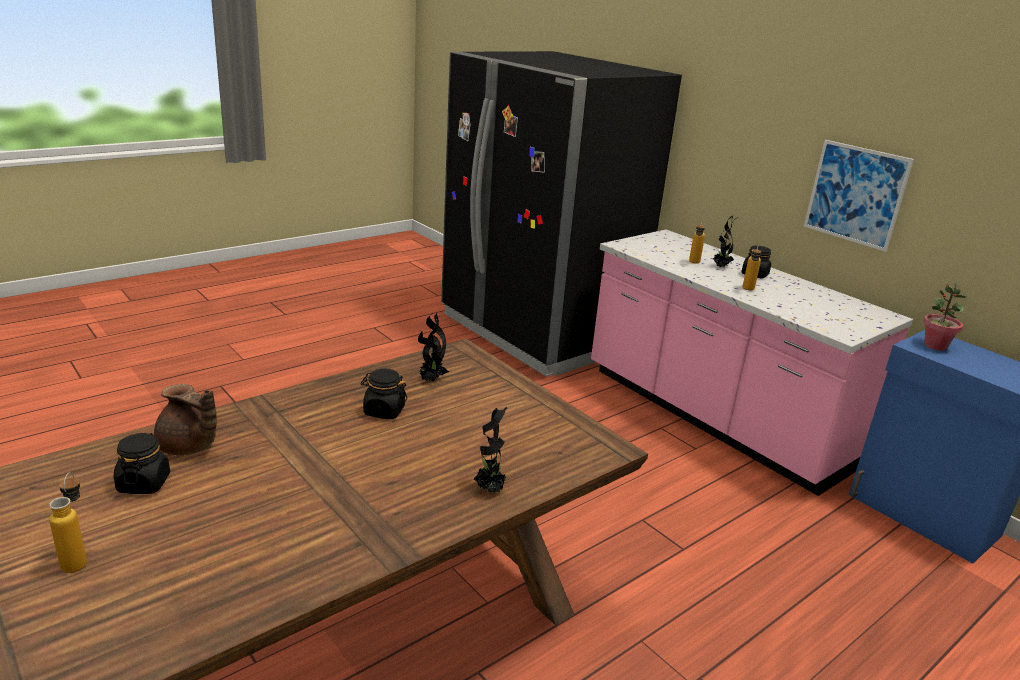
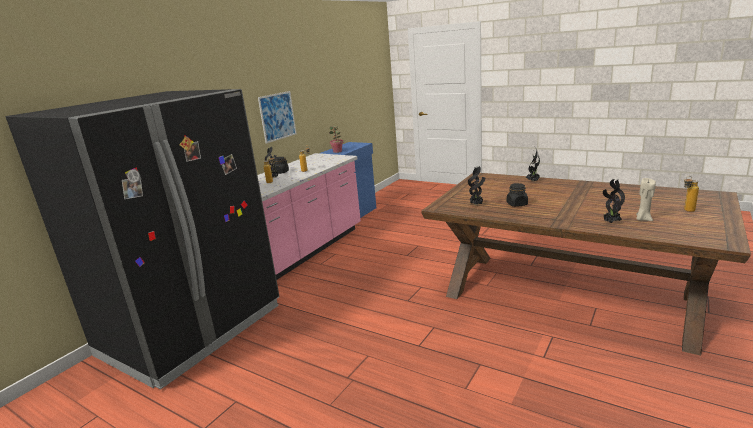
camera: 105 degrees left, 5 degrees down
black jar [114,433,170,494] -> beige candle [636,178,656,221]
brown teapot [154,384,217,455] -> potted plant [603,179,625,223]

